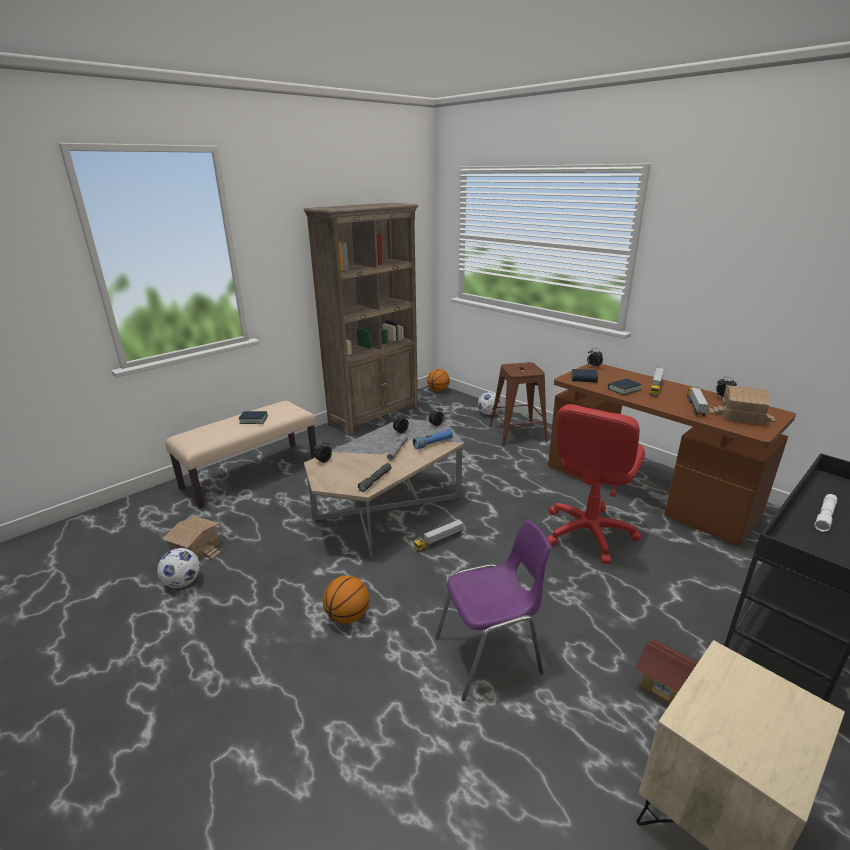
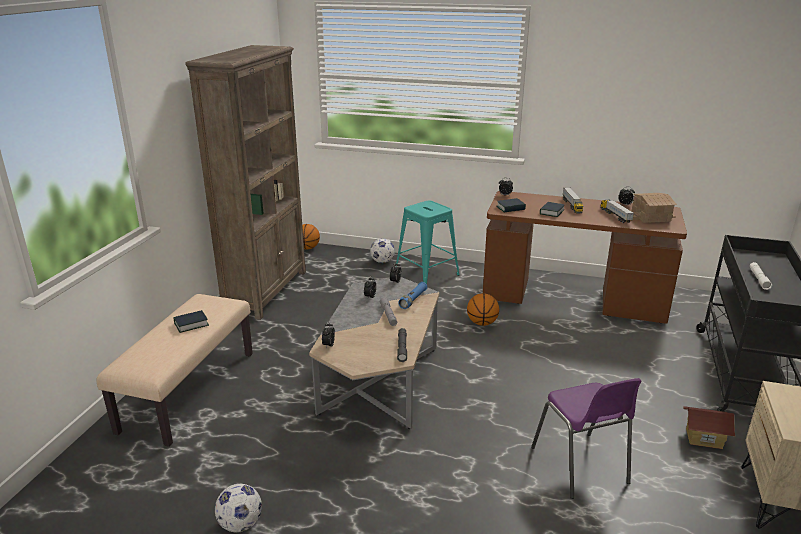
camera: 30 degrees left, 0 degrees up
toy house [163,516,221,560] -> none
basketball [323,575,369,624] -> basketball moved to [467,293,499,326]
toy truck [414,519,464,553] -> none
purple chair [435,520,552,701] -> purple chair turned 120 degrees clockwise [531,378,642,499]
brown stool [490,362,548,445] -> turquoise stool [395,200,460,284]
red office chair [547,404,645,564] -> none

